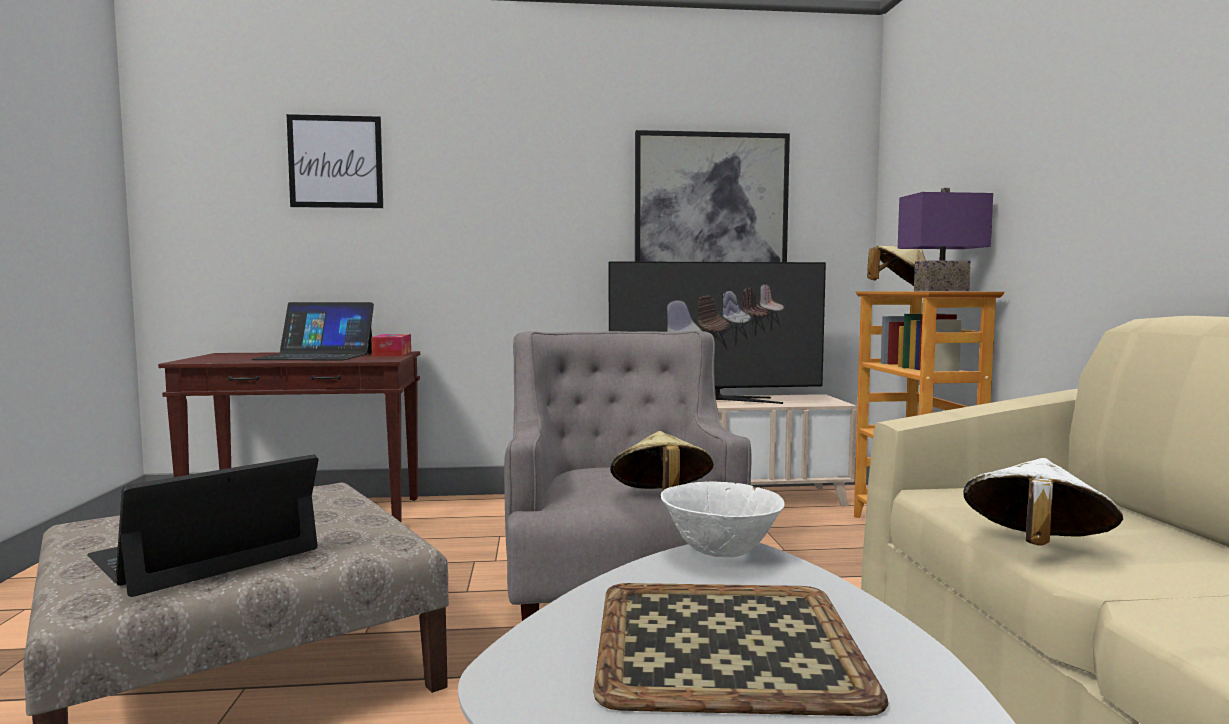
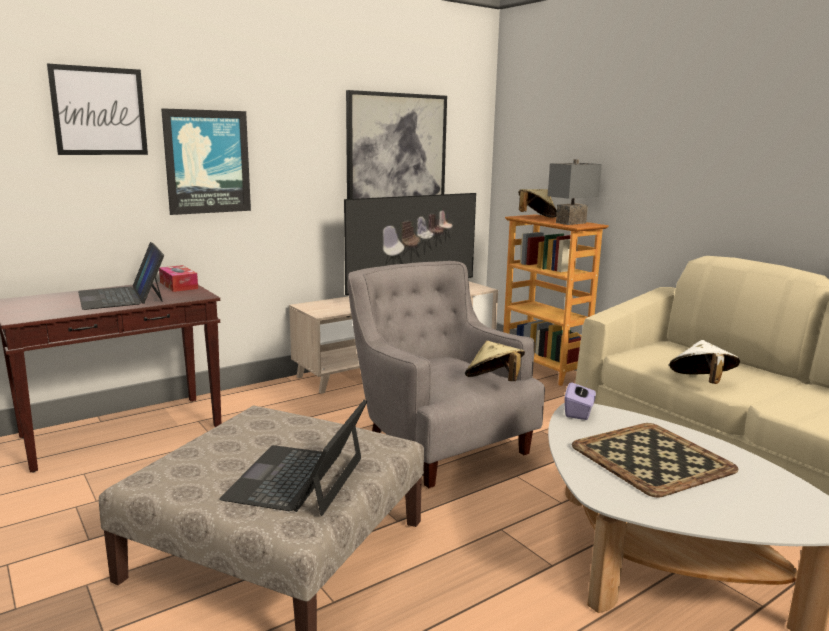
camera: 30 degrees left, 10 degrees up
laptop [251,302,374,360] -> laptop turned 90 degrees clockwise [78,242,164,310]
white bowl [661,482,785,557] -> purple tissue box [565,381,596,420]
purple table lamp [898,188,993,291] -> grey table lamp [548,159,602,225]
none -> picture [161,108,251,215]

